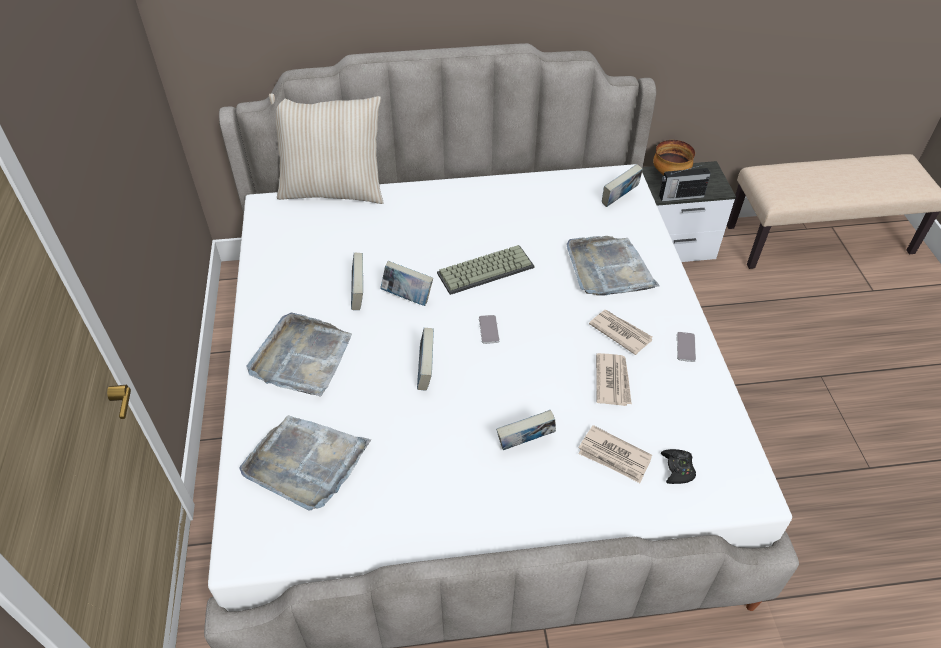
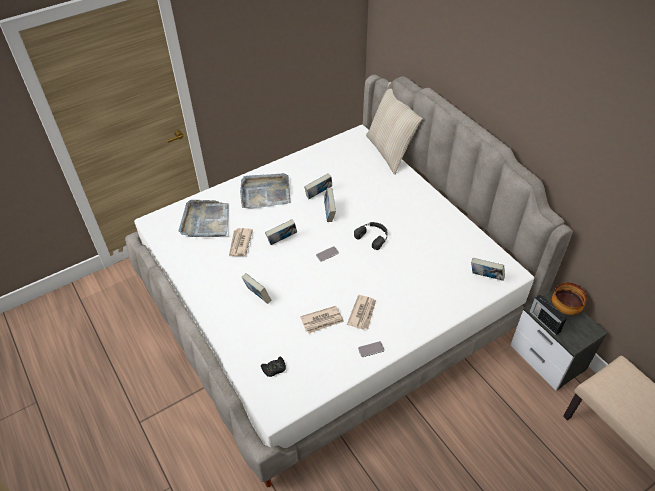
camera: 65 degrees right, 0 degrees up
keyboard [437,245,534,295] -> black headphones [354,222,388,250]
grey tray [566,236,660,296] -> none
newspaper [579,425,652,483] -> newspaper moved to [229,228,253,256]

